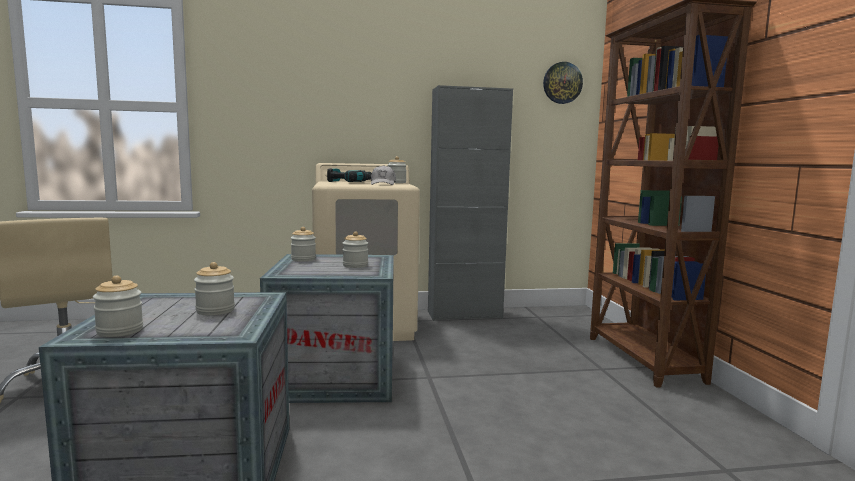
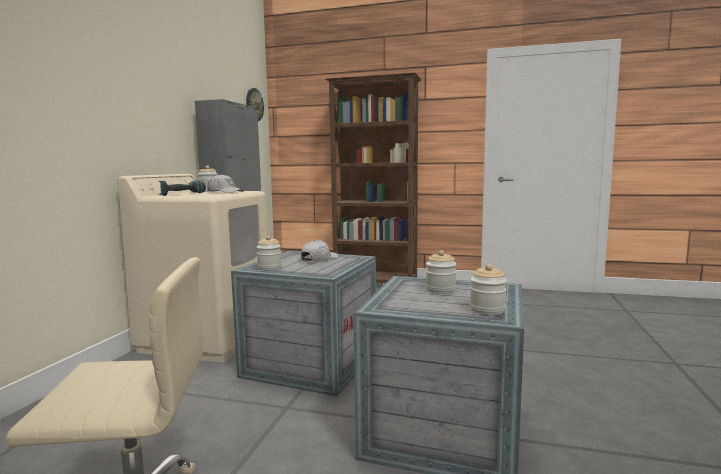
camera: 65 degrees left, 0 degrees up
jar [343,231,368,268] -> white cap [301,240,338,261]

